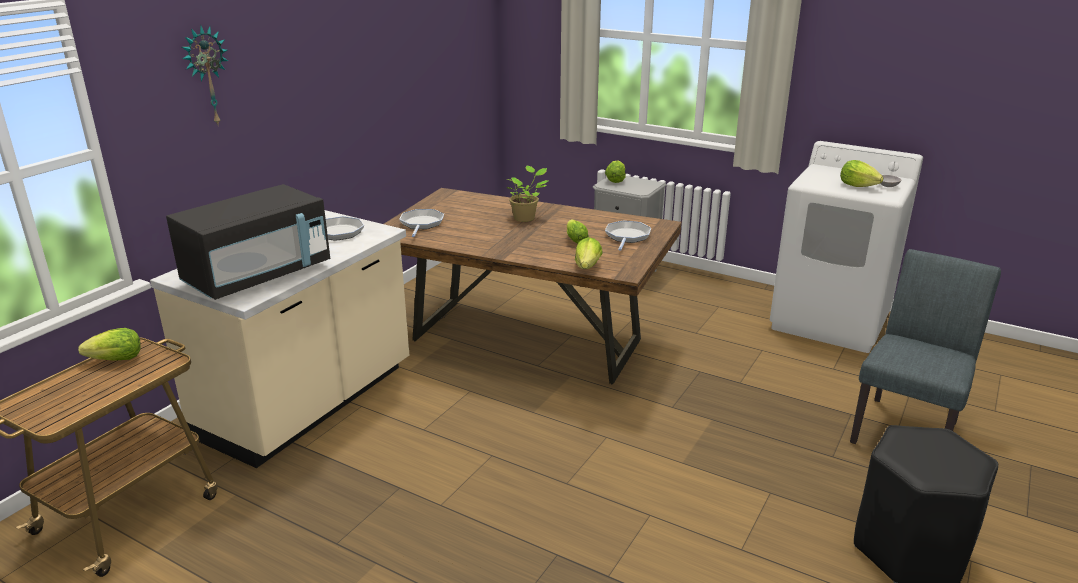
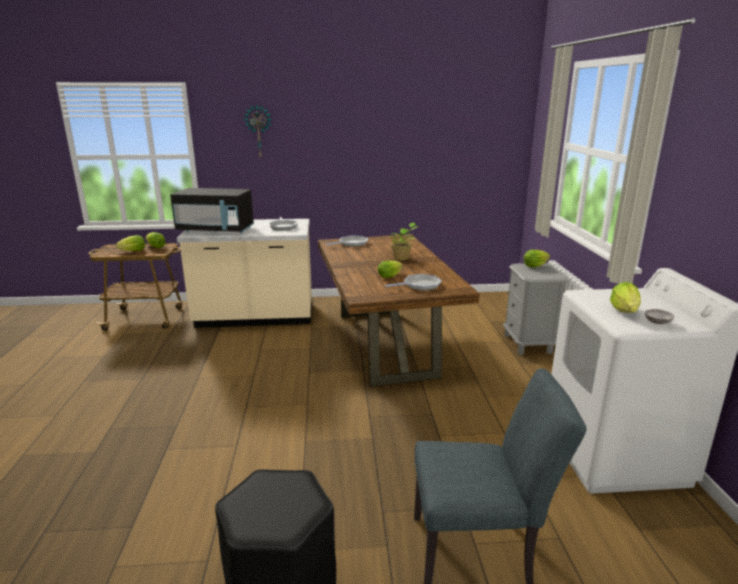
camera: 55 degrees right, 5 degrees down
lettuce [575,237,603,269] -> lettuce moved to [116,235,145,251]

